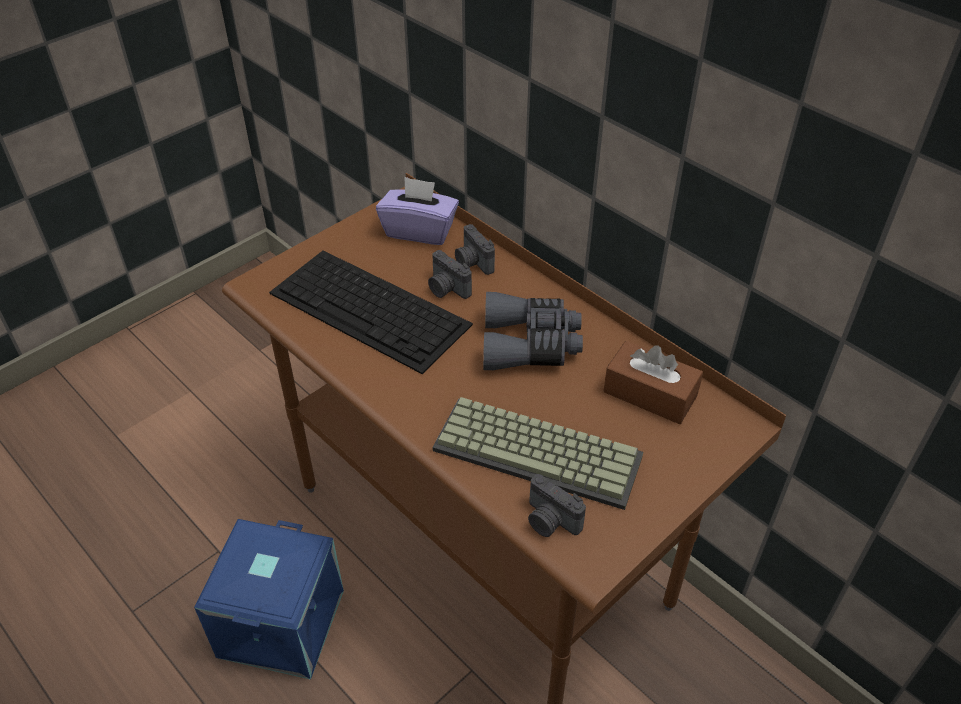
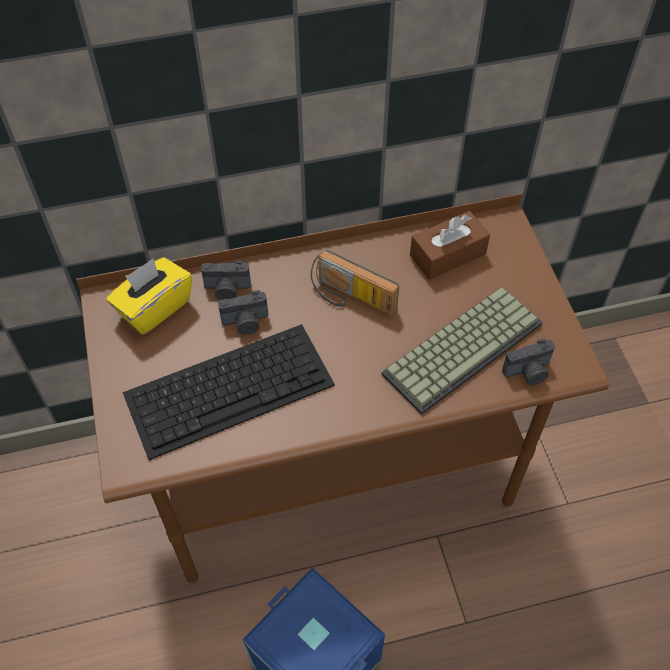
camera: 60 degrees left, 10 degrees up
purple tissue box [376,177,459,245] -> yellow tissue box [106,257,192,334]
grey binoculars [483,292,583,370] -> radio [311,250,399,315]

